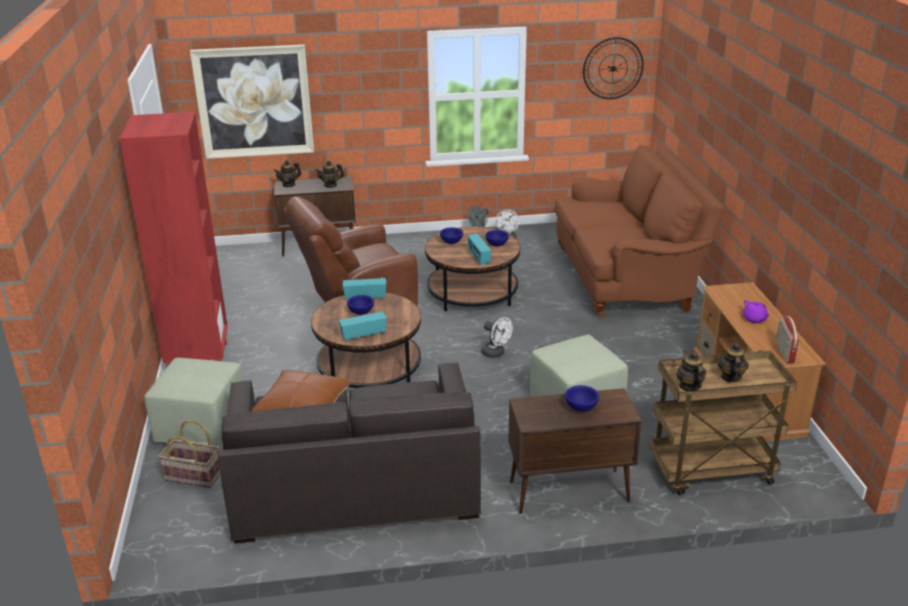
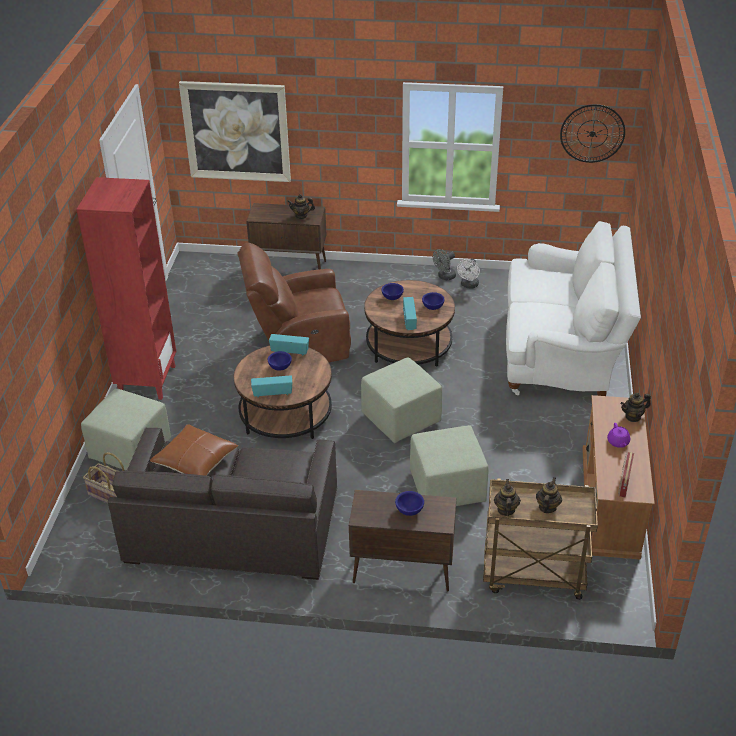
camera: 15 degrees right, 10 degrees up
teapot [274,160,301,187] -> teapot moved to [621,393,651,422]
white fan [482,317,513,358] -> green ottoman [361,358,442,443]
brown sofa [555,145,725,318] -> white sofa [506,221,641,396]

